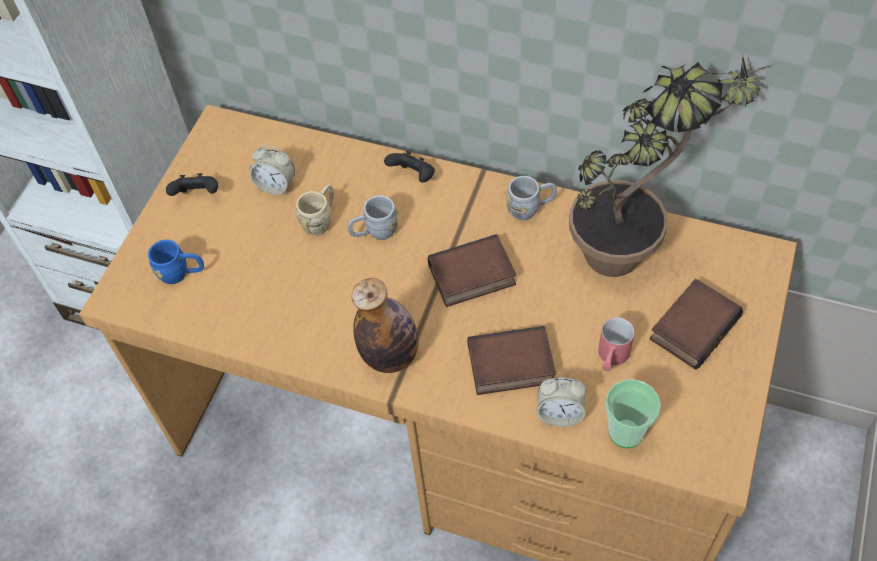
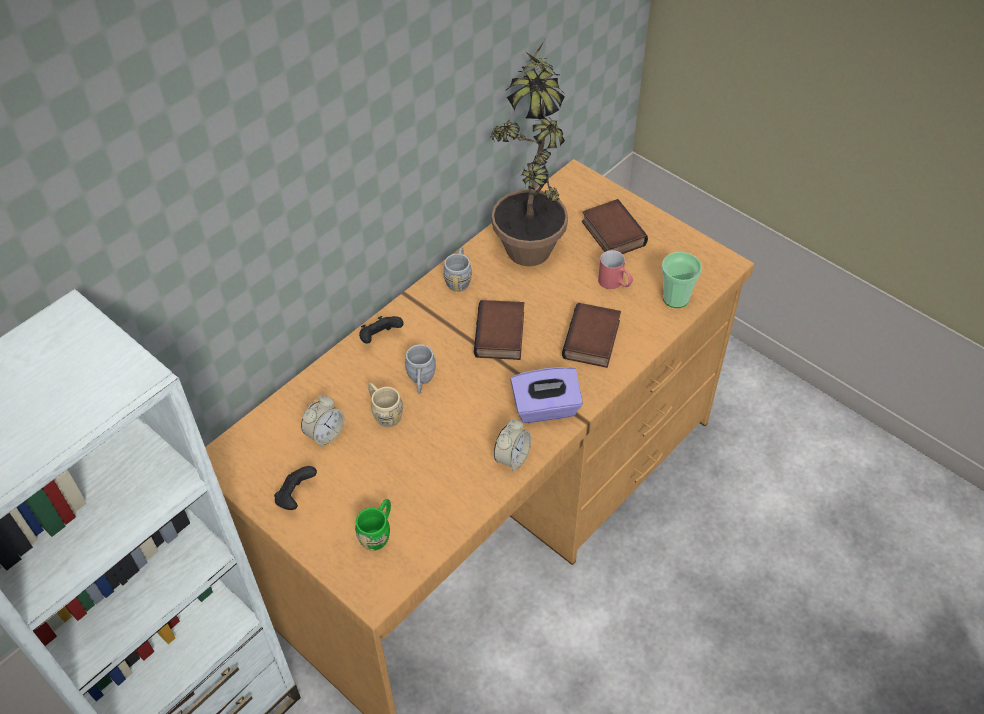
camera: 70 degrees left, 5 degrees down
blue mug [148,240,204,284] -> green mug [355,499,391,551]
bottle [352,278,419,373] -> purple tissue box [510,367,583,423]
alarm clock [536,378,586,427] -> alarm clock moved to [494,419,531,472]

